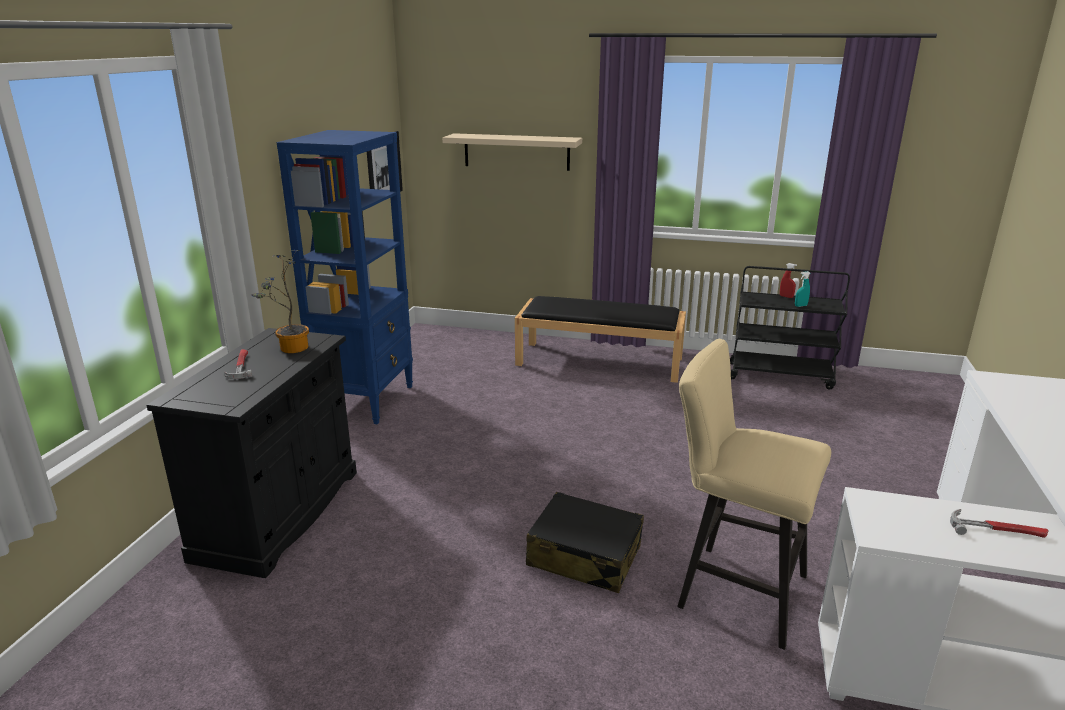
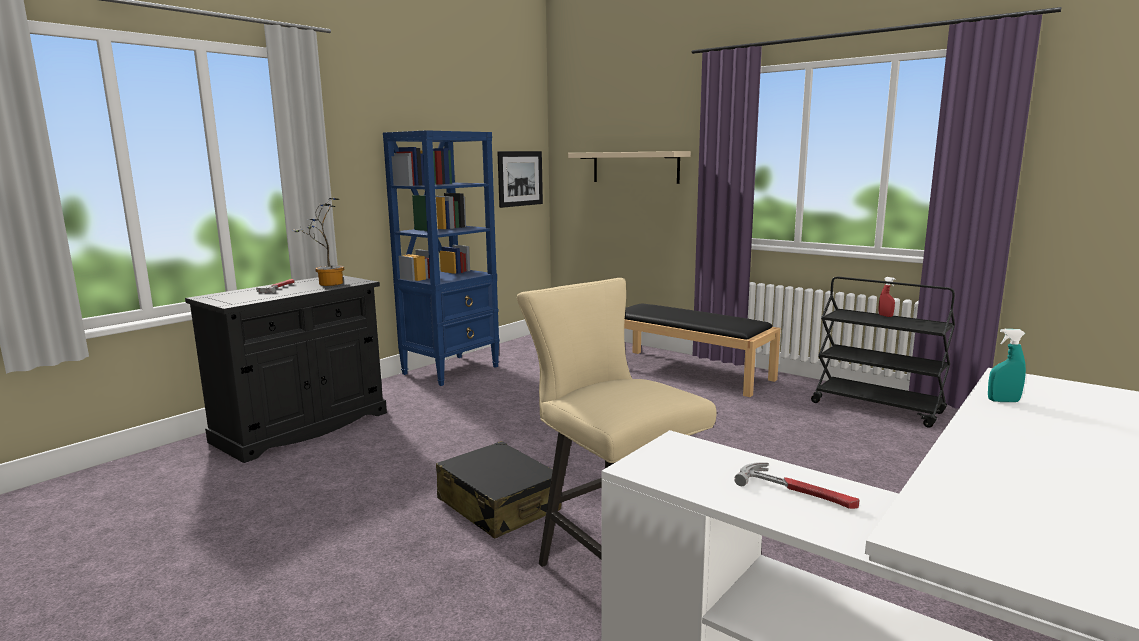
camera: 25 degrees right, 10 degrees down
turquoise spray bottle [795,271,810,307] -> turquoise spray bottle moved to [988,329,1026,402]

